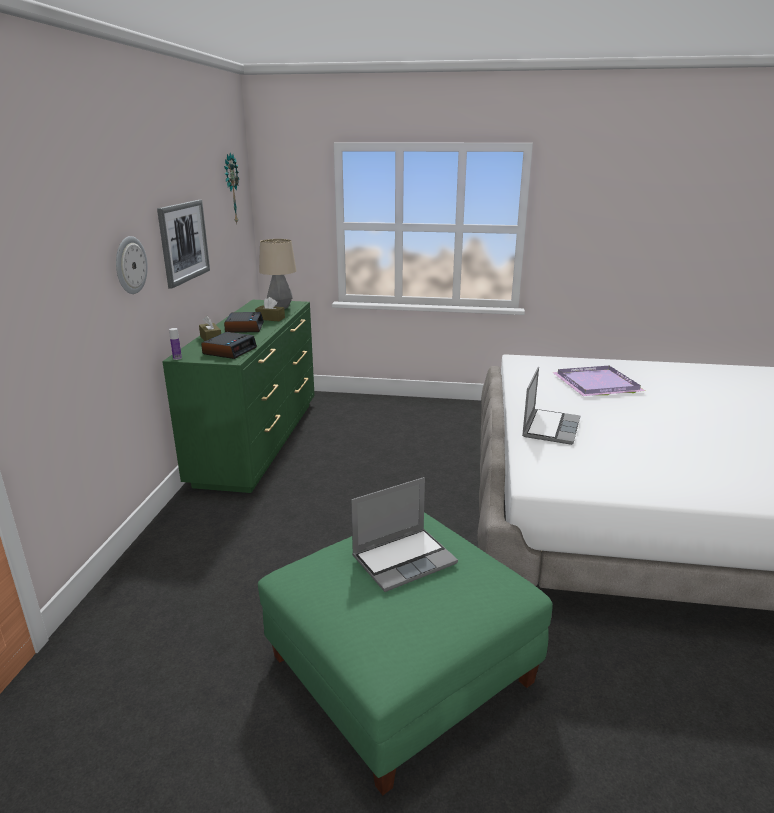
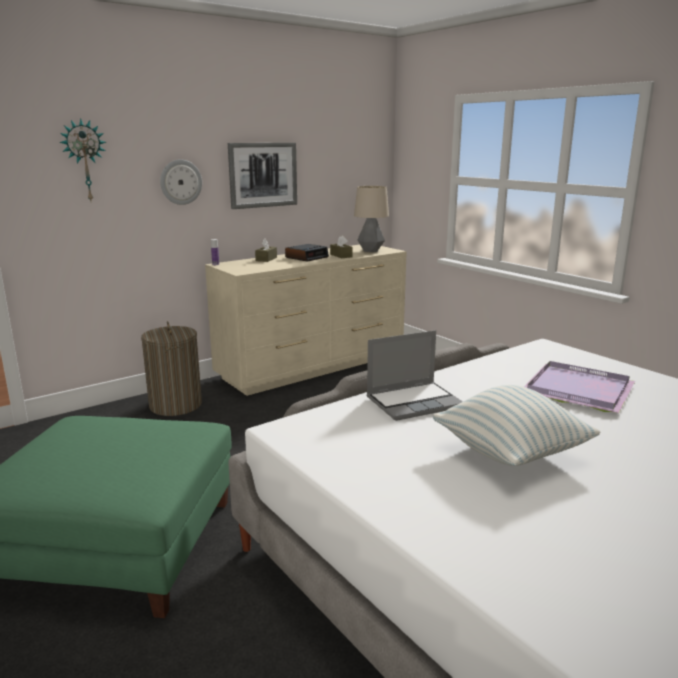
camera: 45 degrees right, 5 degrees down
green dresser [162,300,315,493] -> beige dresser [205,245,407,396]
alarm clock [201,332,257,359] -> none
wall clock [224,153,239,223] -> wall clock moved to [59,118,106,201]
laptop [351,477,458,592] -> none
none -> laundry basket [141,321,202,416]
none -> pillow [433,385,601,466]

